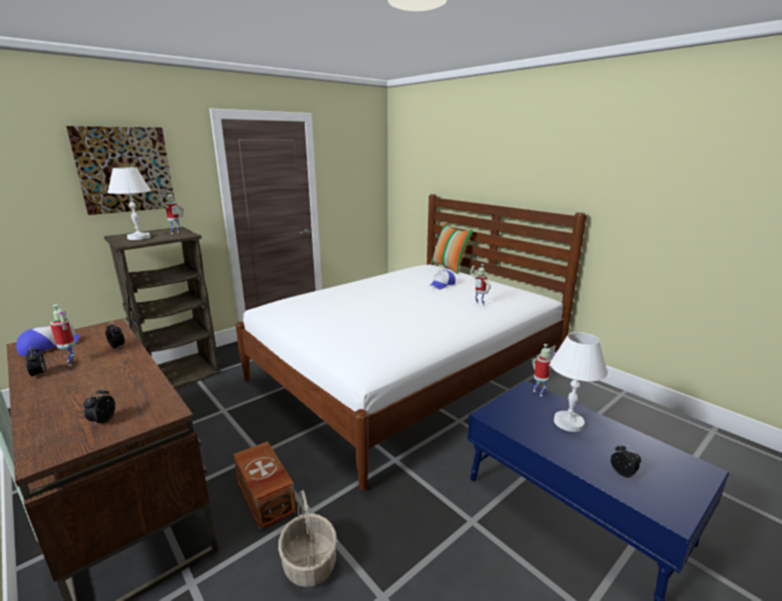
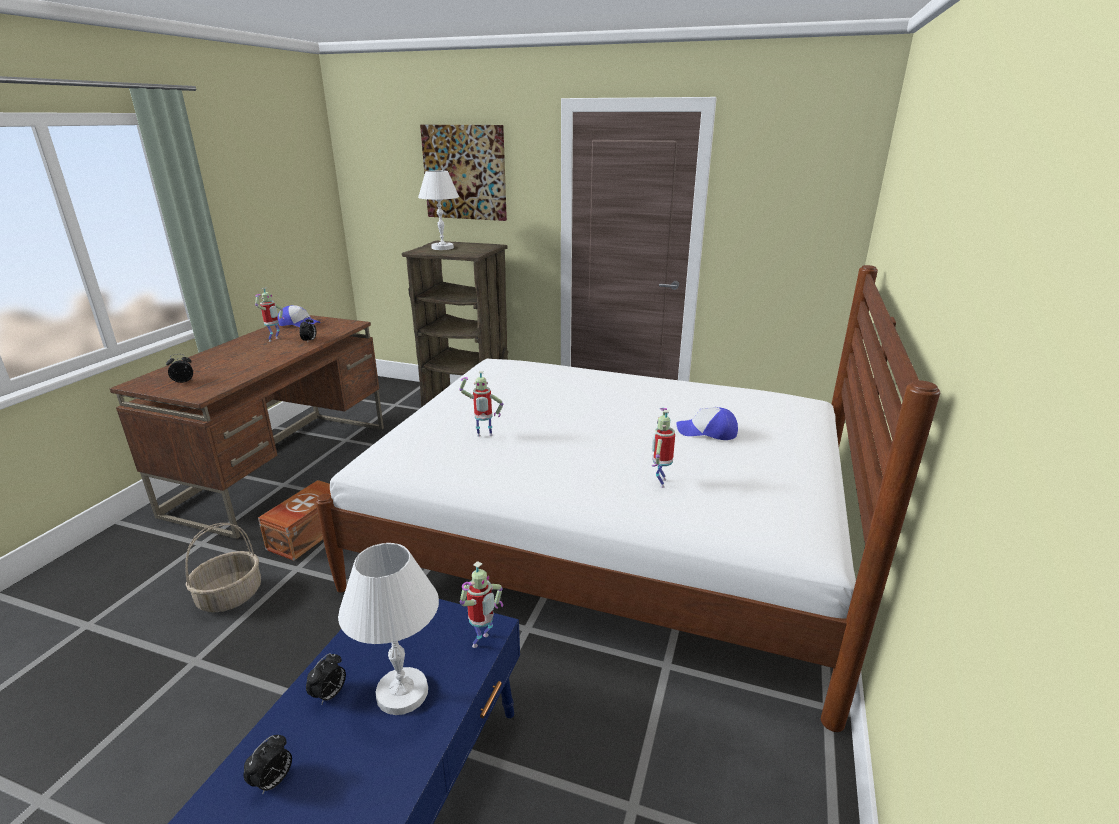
camera: 60 degrees right, 5 degrees up
alarm clock [26,346,46,377] -> alarm clock moved to [306,653,346,704]
toy robot [160,191,184,234] -> toy robot moved to [459,371,504,437]
pillow [430,223,473,274] -> none

